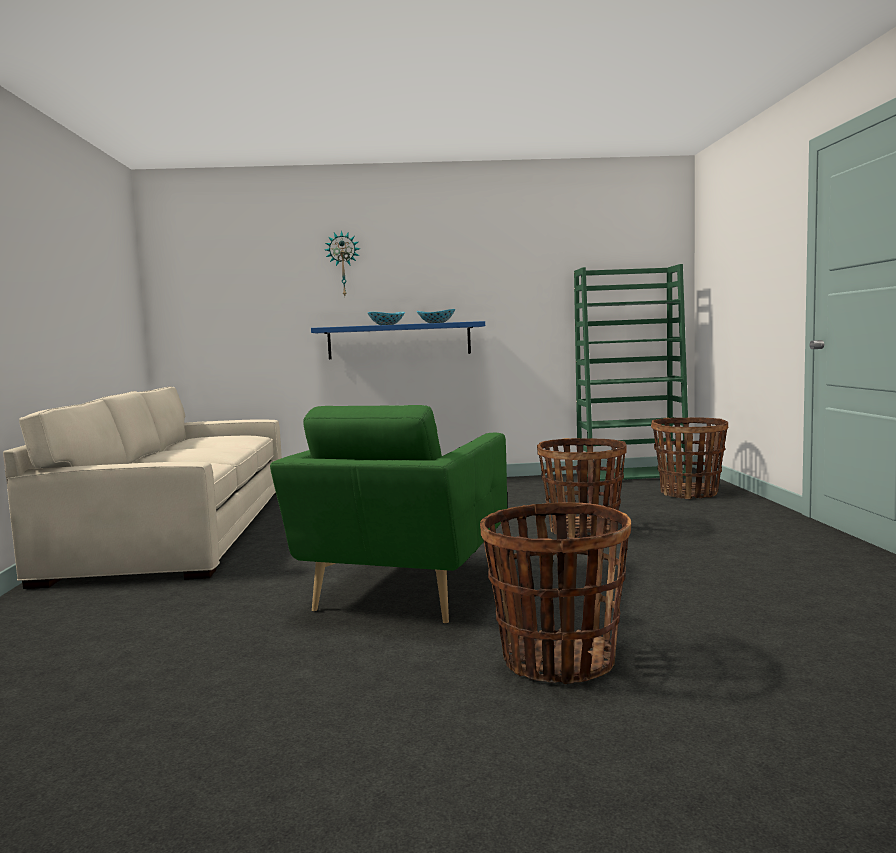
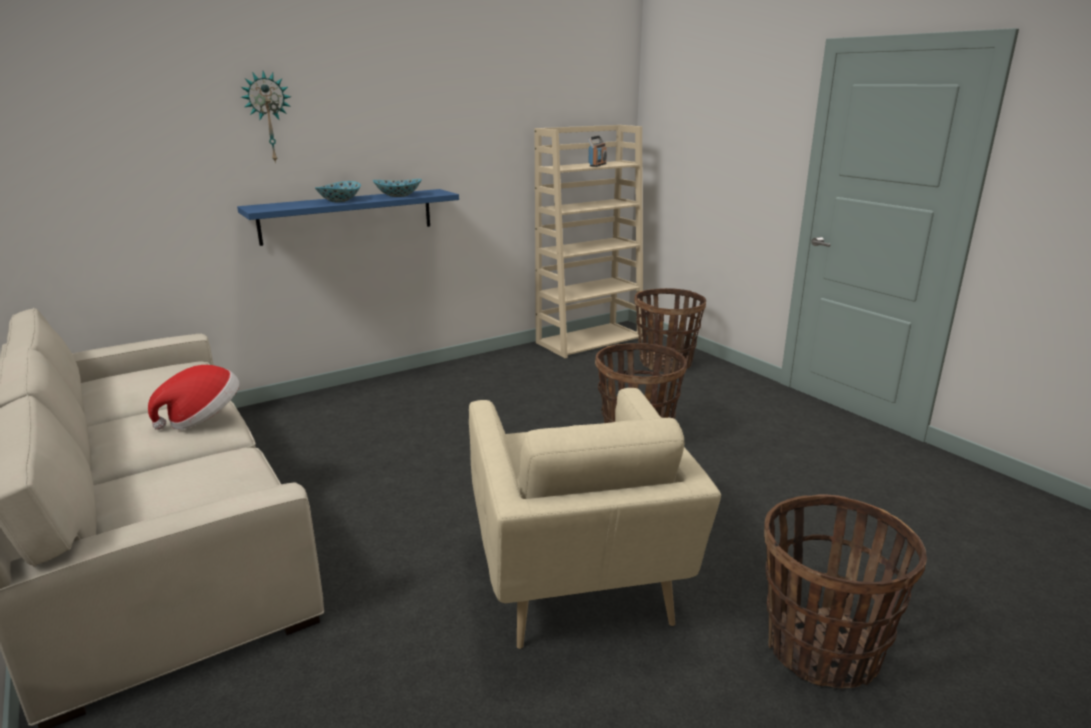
camera: 30 degrees left, 15 degrees up
green armchair [270,405,507,624] -> beige armchair [469,388,721,649]
green bookcase [574,264,688,481] -> beige bookcase [535,125,643,358]
none -> hat [148,365,239,430]
none -> radio [588,135,607,167]

